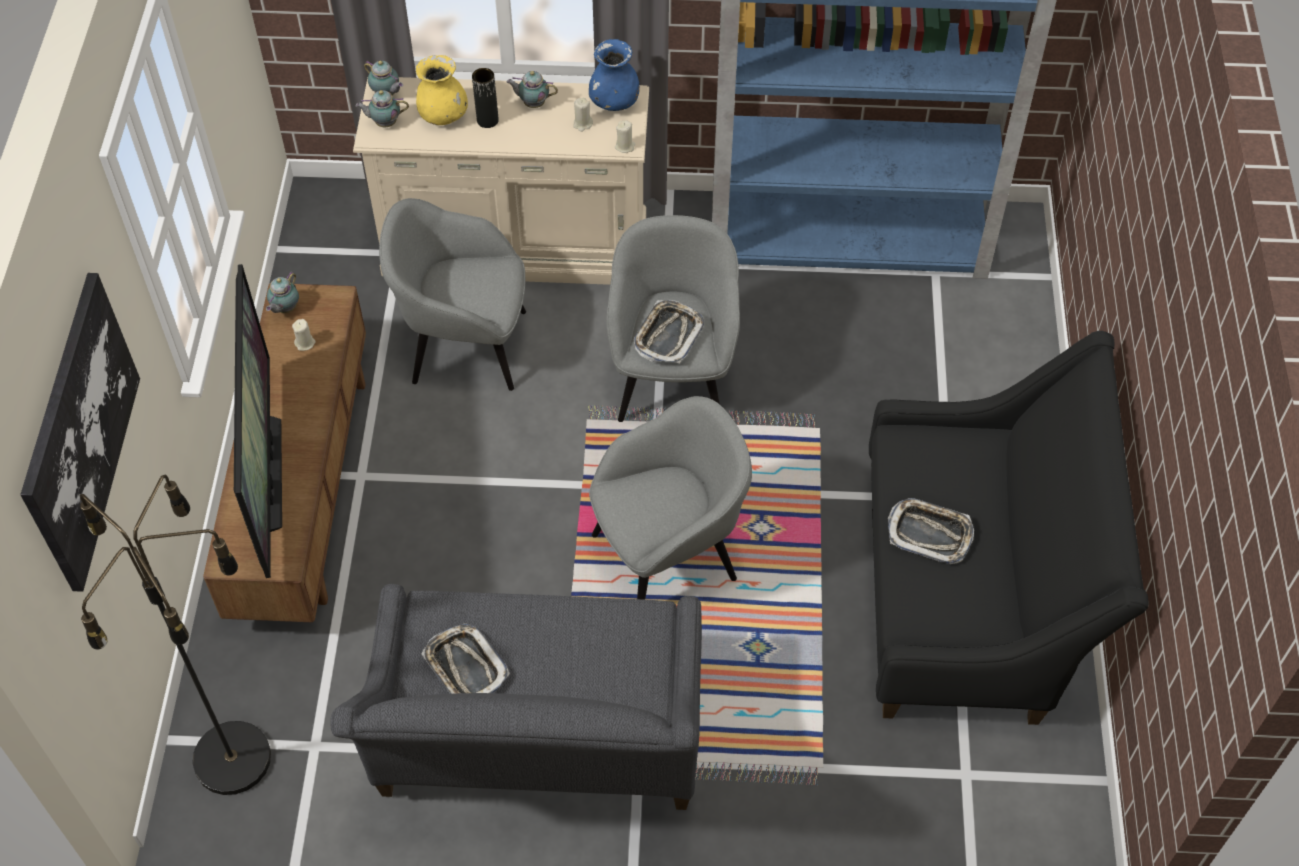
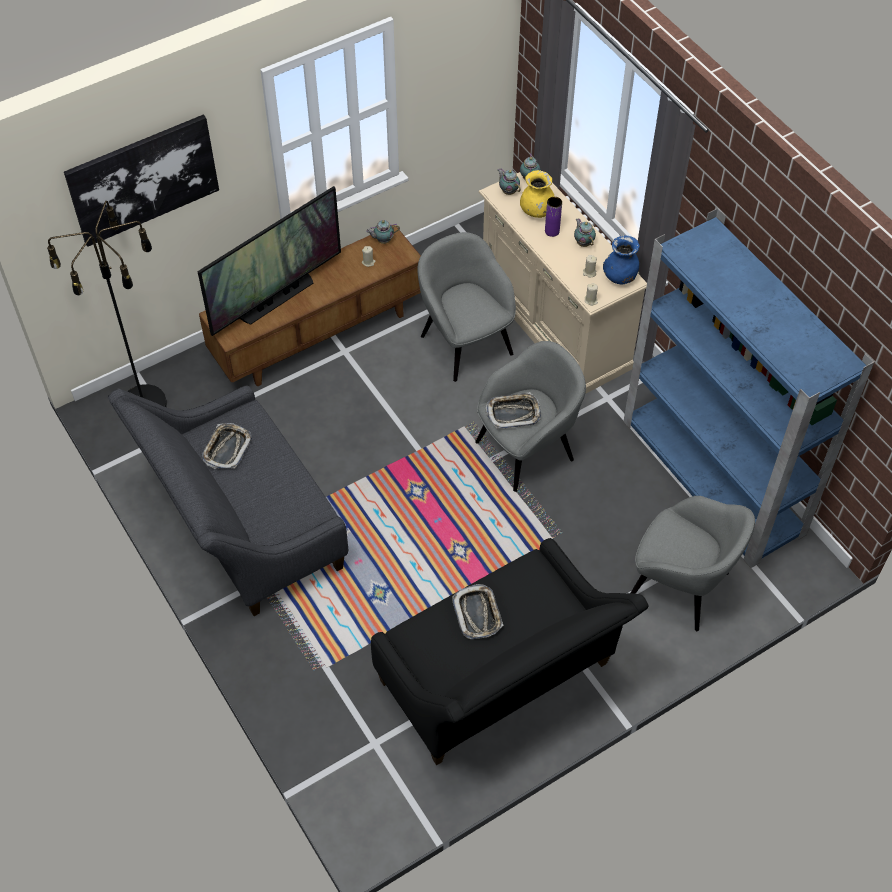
camera: 55 degrees right, 0 degrees up
black vase [472,68,499,128] -> purple vase [545,197,562,237]
grey armchair [589,396,752,600] -> grey armchair moved to [631,496,755,631]

